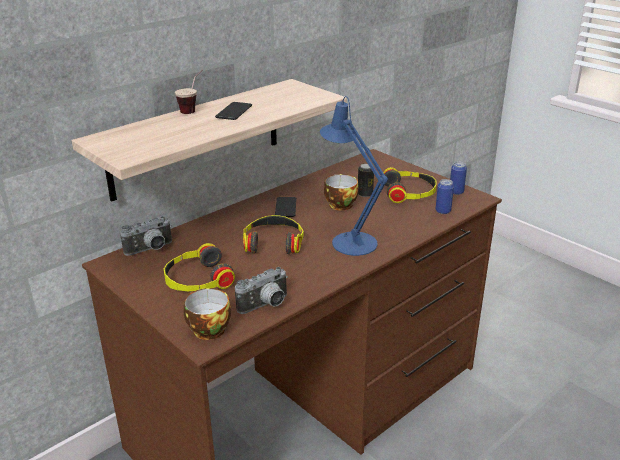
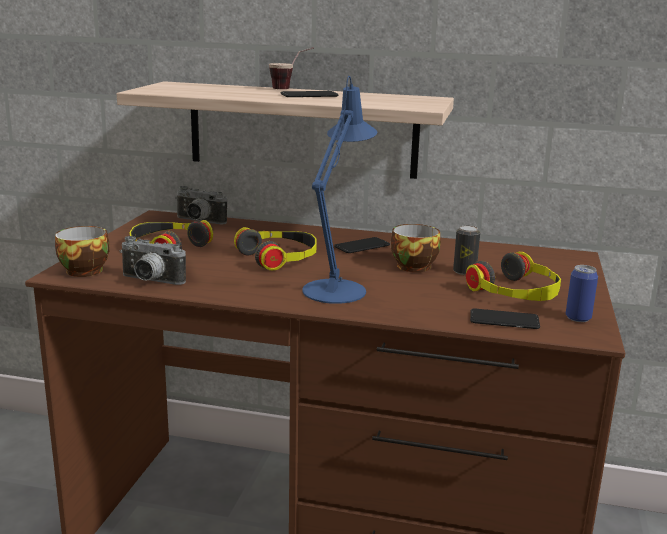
camera: 55 degrees right, 10 degrees down
can [436,179,454,214] -> phone [470,308,540,329]

